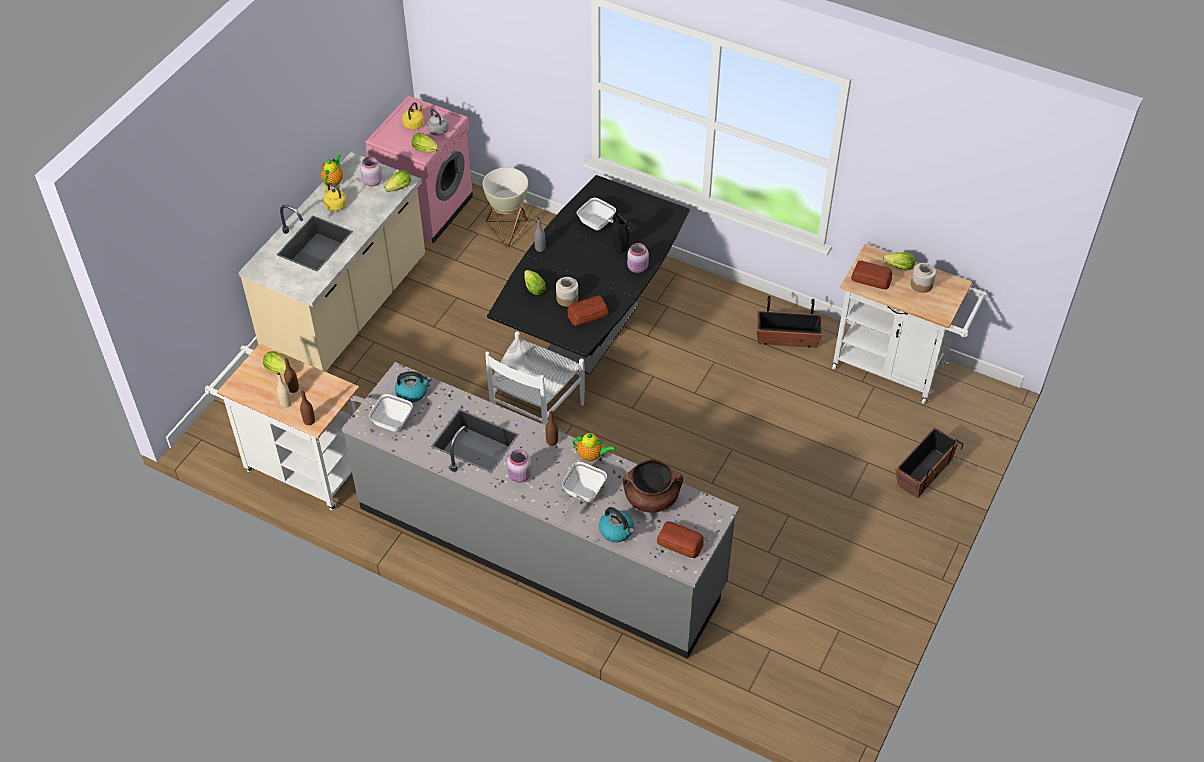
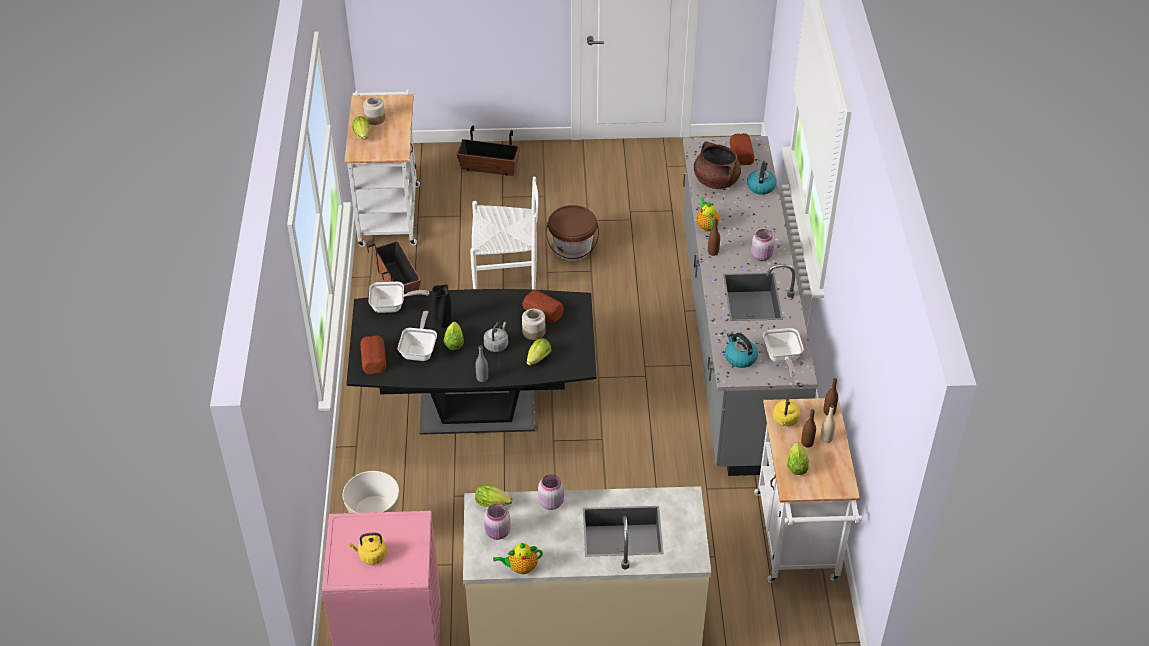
camera: 120 degrees left, 5 degrees down
yellow kettle [323,183,347,211] -> yellow kettle moved to [773,393,800,426]
lettuce [412,133,439,153] -> lettuce moved to [443,322,464,350]
grey kettle [427,108,449,135] -> grey kettle moved to [484,321,508,352]
white chair [485,331,585,425] -> white chair moved to [470,177,538,290]
frying pan [561,462,607,516] -> frying pan moved to [369,282,429,313]
pink jar [627,243,649,273] -> pink jar moved to [538,474,564,510]
bread [851,261,892,289] -> bread moved to [361,335,387,374]
none -> brown bucket [546,205,599,261]

